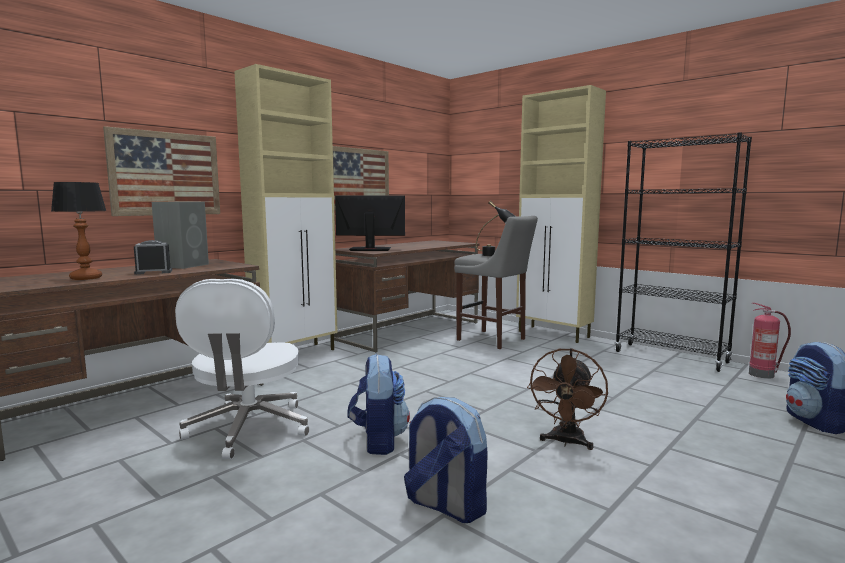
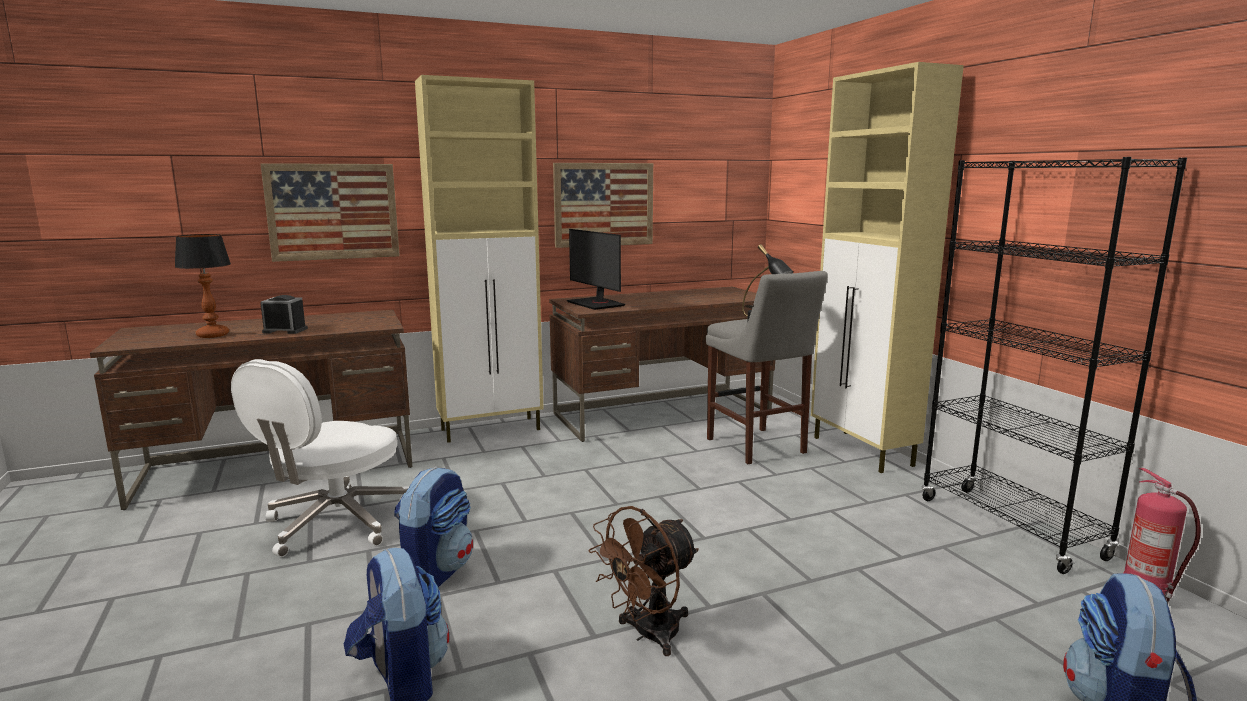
camera: 25 degrees right, 5 degrees up
grey speaker [152,202,209,269] -> none
monitor [335,195,405,251] -> monitor turned 150 degrees counterclockwise [567,229,625,310]

